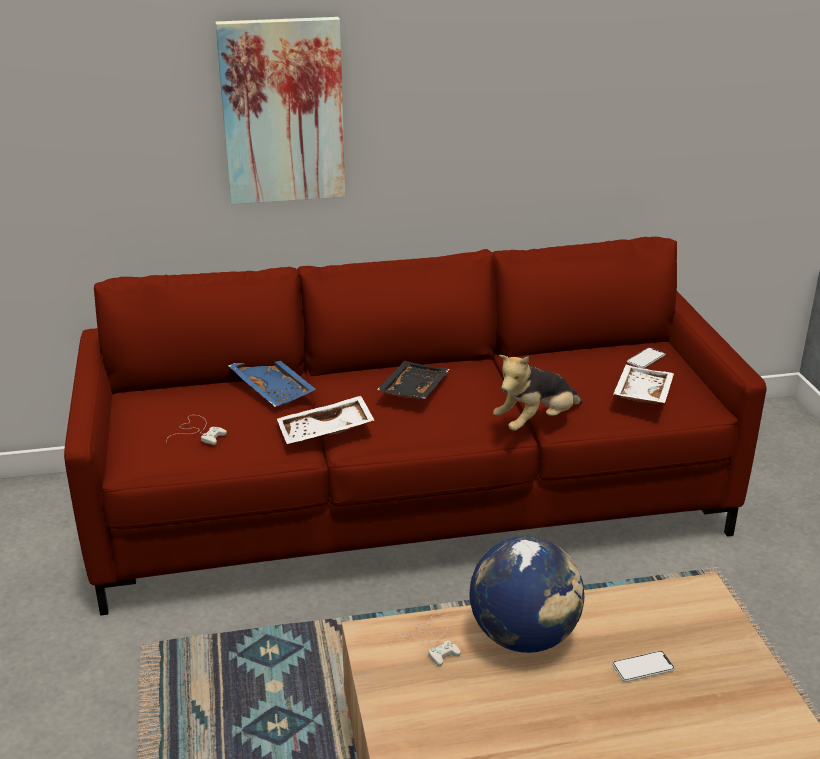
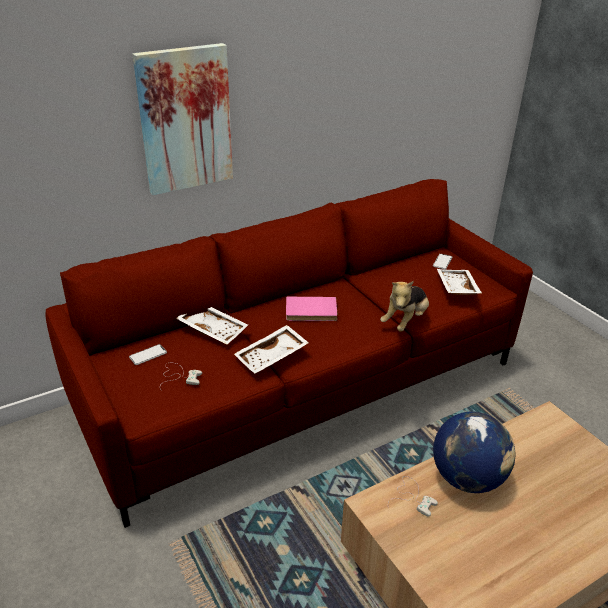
camera: 20 degrees left, 5 degrees up
blue tray [228,361,316,407] -> white tray [176,307,248,345]
black tray [377,361,450,399] -> pink book [286,297,337,321]
phone [612,651,675,682] -> phone moved to [129,344,167,365]

